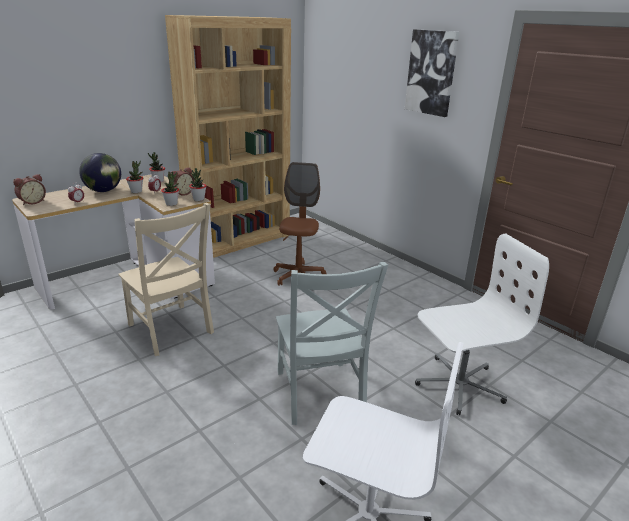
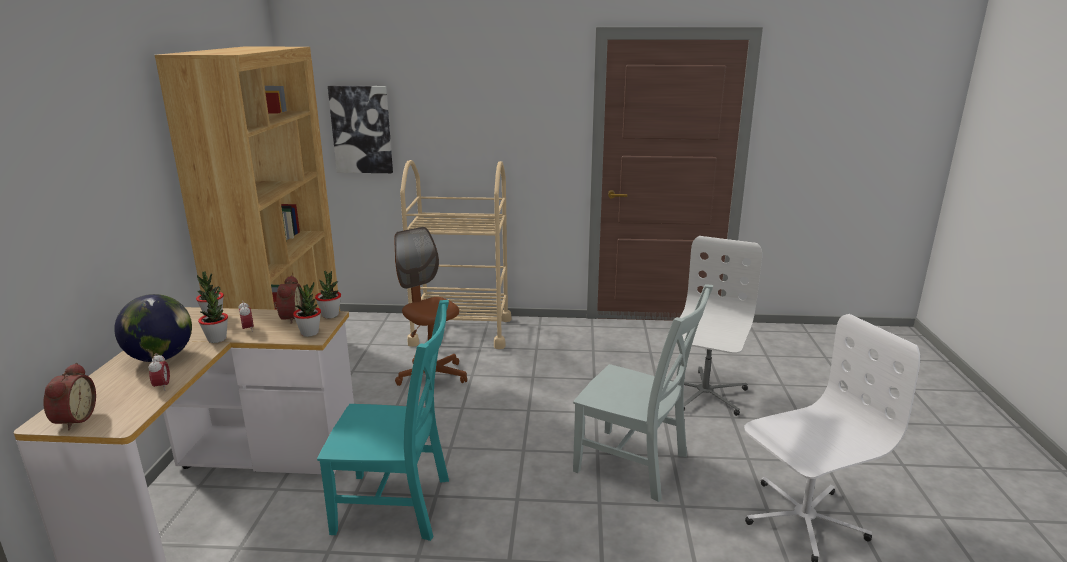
camera: 45 degrees left, 5 degrees down
beige chair [119,203,214,356] -> turquoise chair [317,300,449,541]
picture [405,29,459,117] -> picture moved to [328,86,393,173]
none -> beige cart [400,160,511,349]

